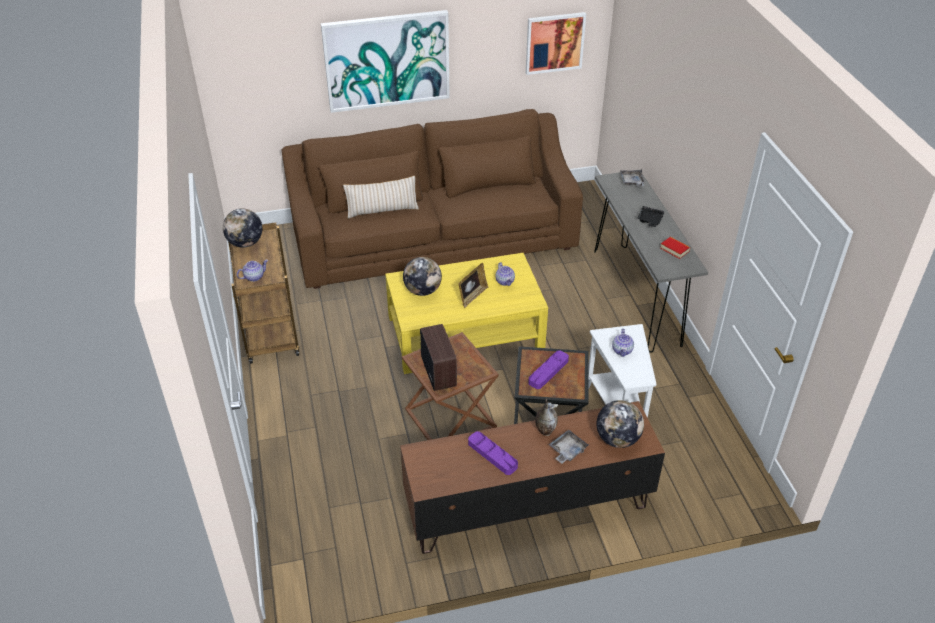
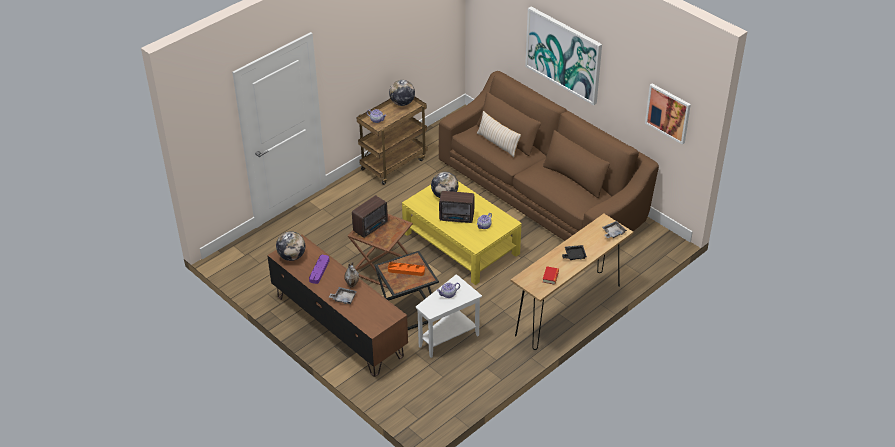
camera: 60 degrees right, 0 degrees up
picture frame [459,263,488,308] -> radio [439,191,474,223]
purple tray [528,350,569,389] -> orange tray [388,262,425,276]
grey console table [594,170,708,353] -> brown console table [511,214,633,350]
globe [596,400,644,448] -> globe moved to [276,231,305,261]

